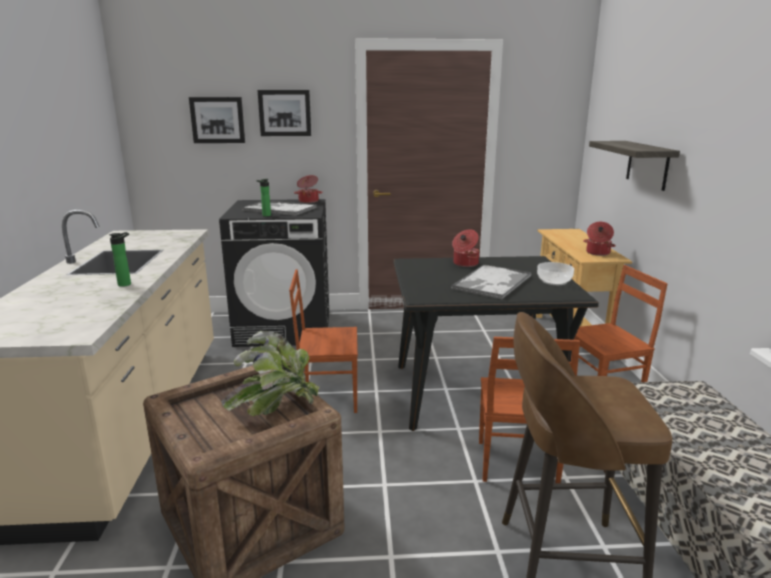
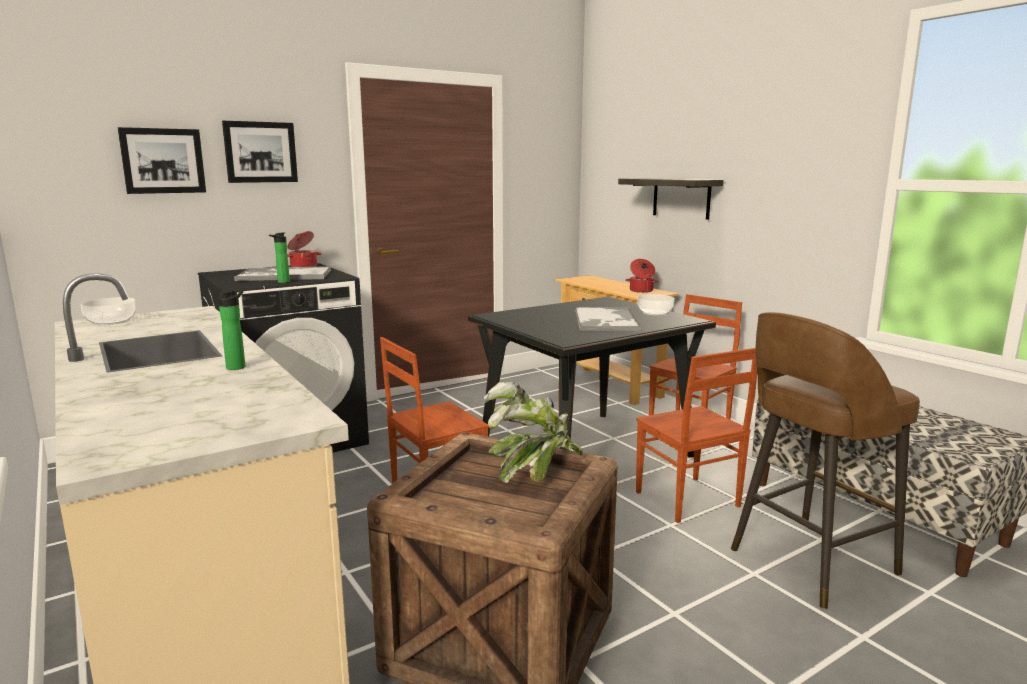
camera: 30 degrees left, 5 degrees down
cooking pot [452,229,479,267] -> none
none -> bowl [81,297,136,325]

